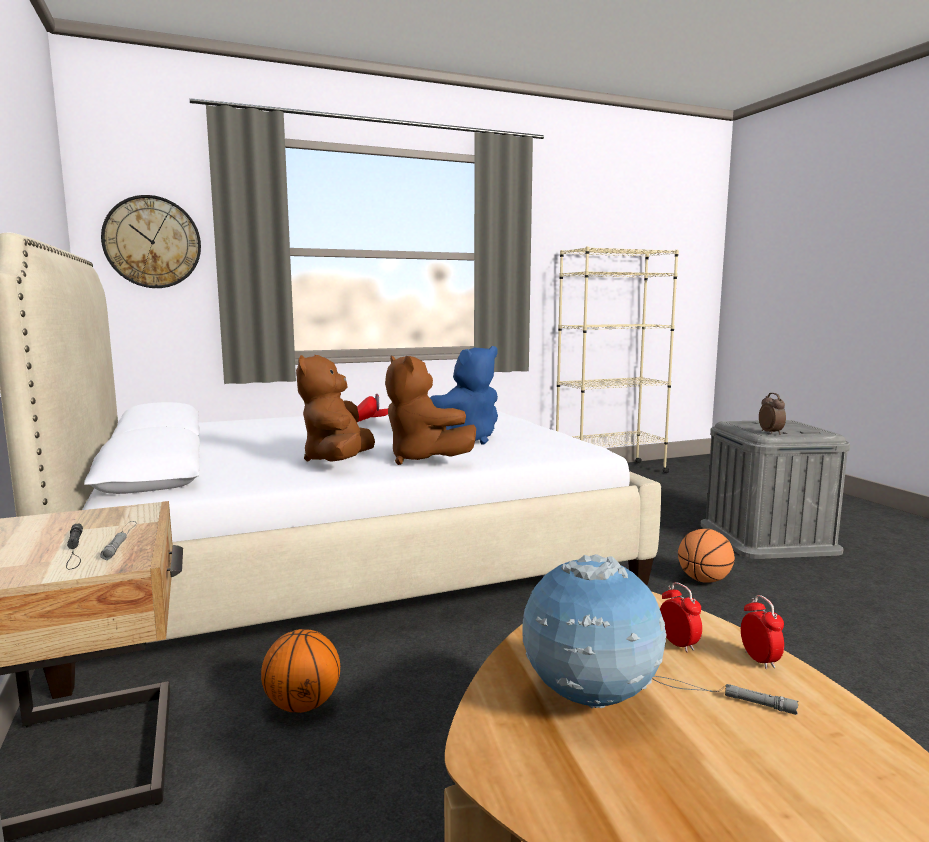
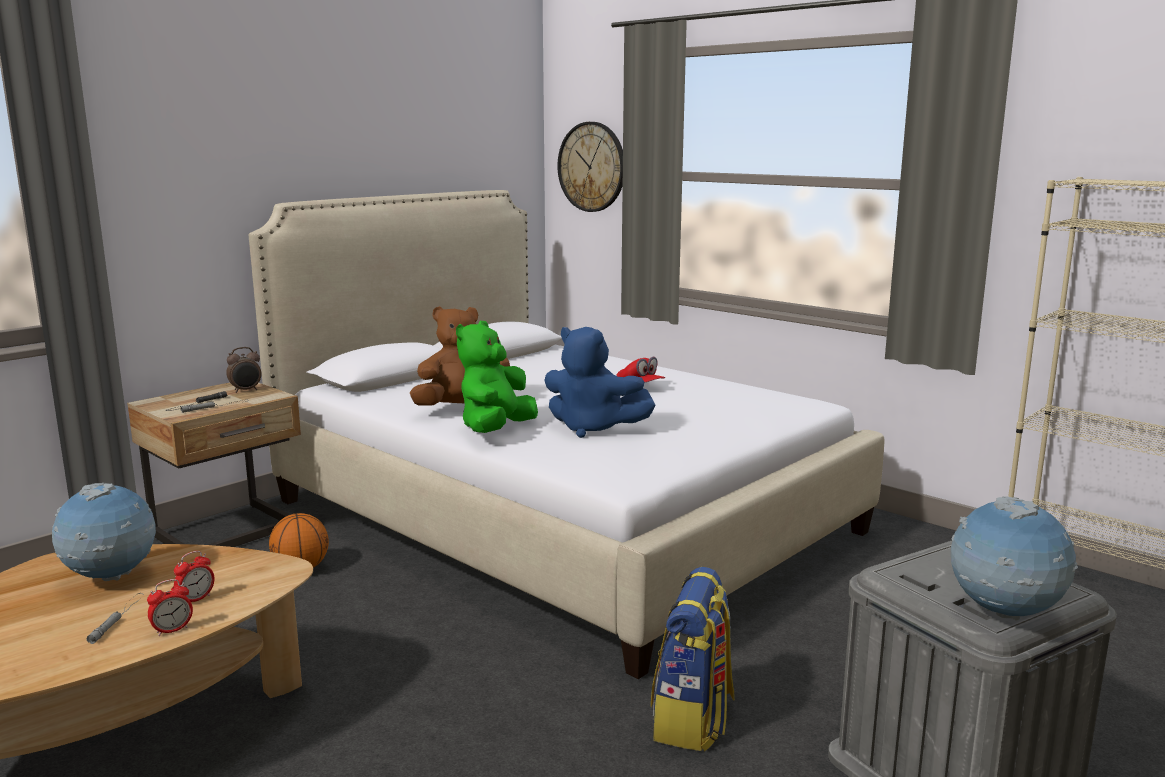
camera: 65 degrees right, 5 degrees up
brown plush toy [385,356,476,465] -> green plush toy [456,321,538,433]
basketball [678,529,735,583] -> backpack [651,567,735,752]
alarm clock [759,393,786,435] -> alarm clock moved to [226,347,261,393]
none -> globe [951,497,1078,621]

